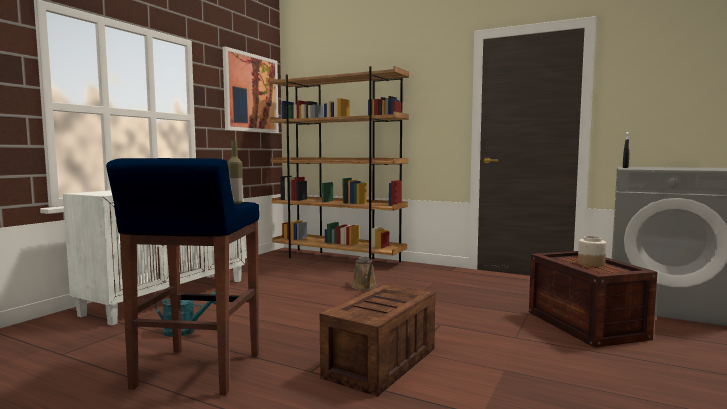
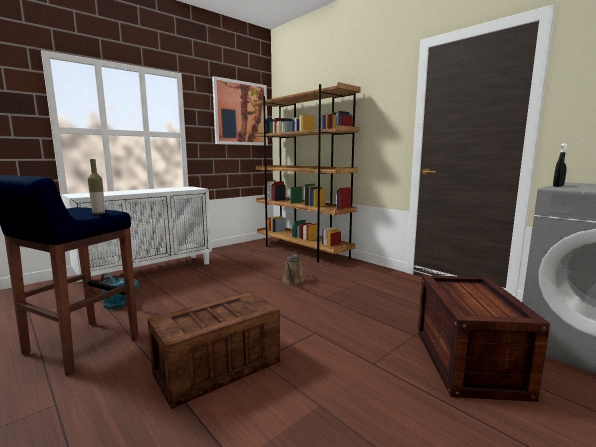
camera: 20 degrees right, 5 degrees up
jar [578,236,606,267] -> none

